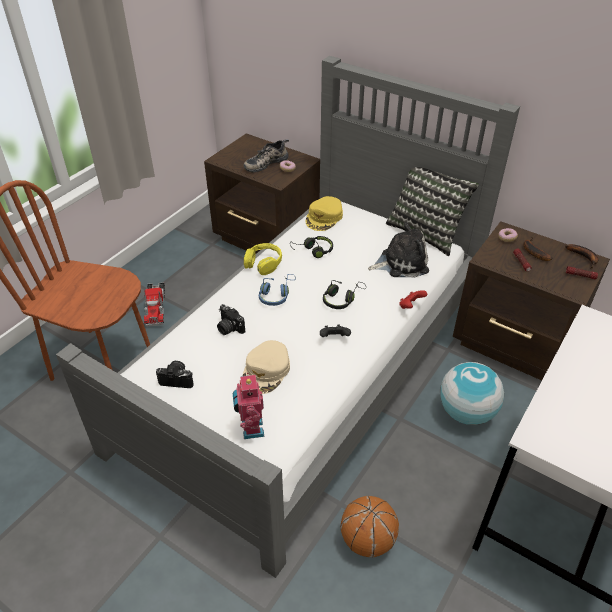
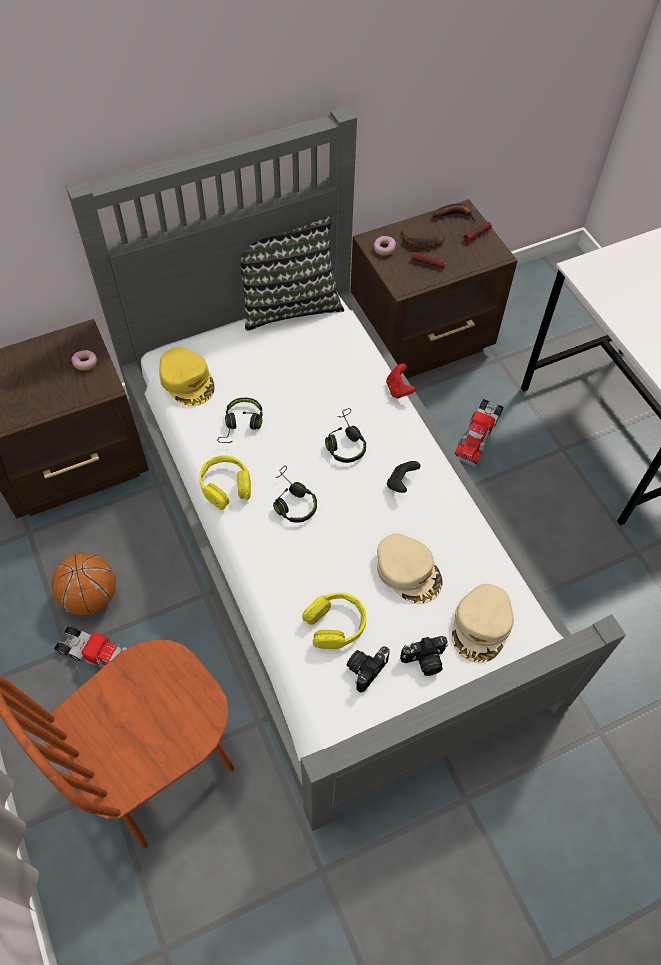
camera: 60 degrees left, 15 degrees up
camera [217,304,245,335] -> camera moved to [400,636,448,676]
toy robot [233,373,265,439] -> beige cap [452,584,514,663]
shoe [243,139,289,172] -> none
blue headphones [259,274,296,306] -> black headphones [273,466,317,523]
basketball [340,496,399,558] -> basketball moved to [51,553,116,615]
plush toy [368,222,429,278] -> none
globe [440,362,504,425] -> toy truck [455,398,504,467]
none -> yellow headphones [302,593,367,649]

